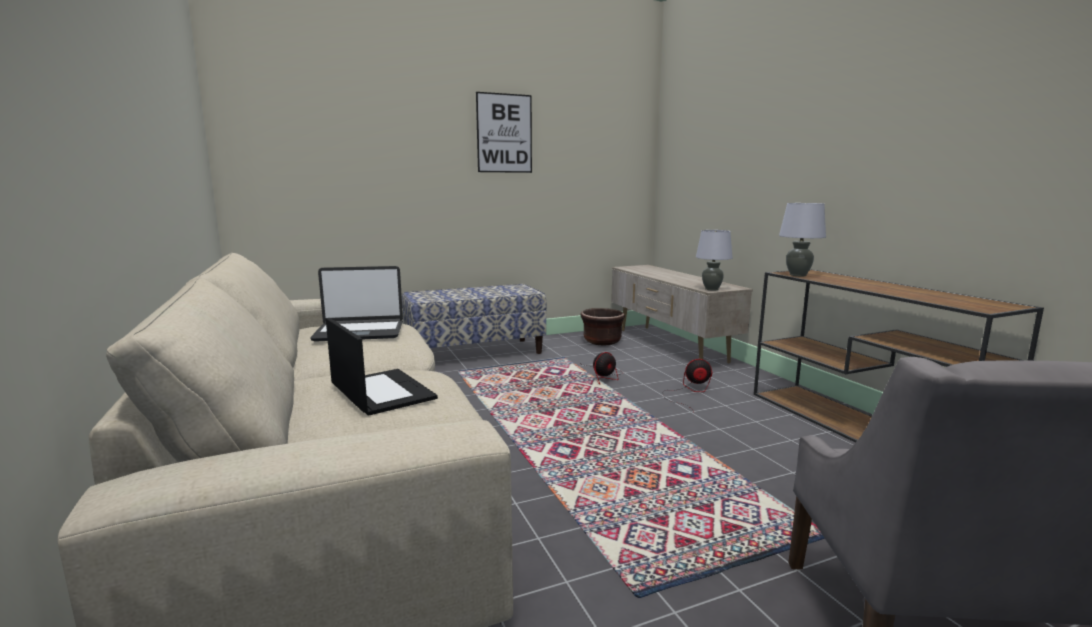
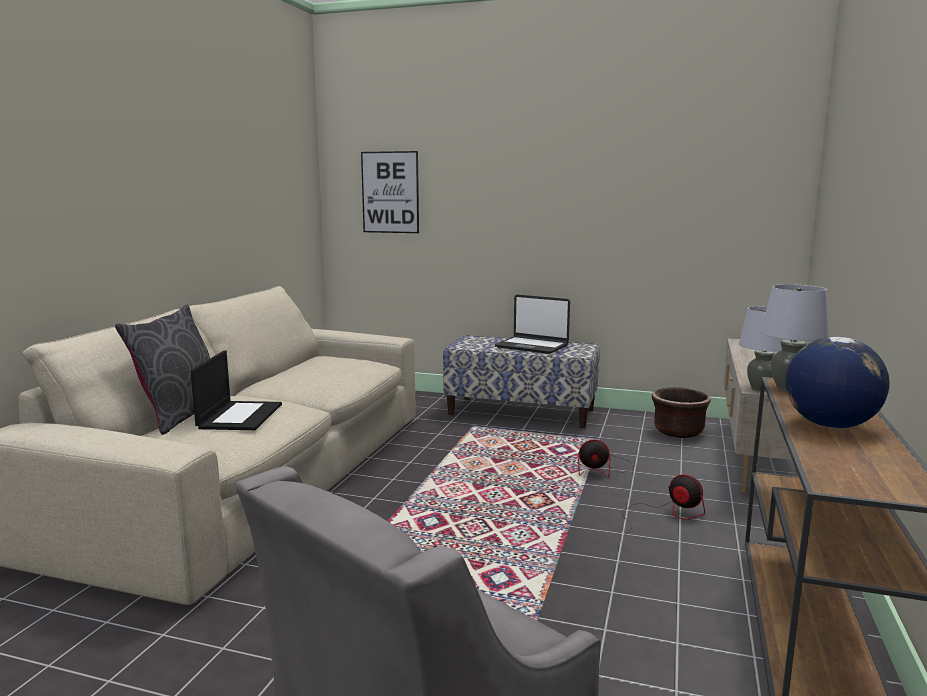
camera: 40 degrees right, 0 degrees up
laptop [310,266,403,342] -> laptop moved to [495,295,570,354]
picture [476,92,532,173] -> picture moved to [361,151,419,233]
none -> grey pillow [115,305,210,435]
none -> globe [786,337,890,428]

